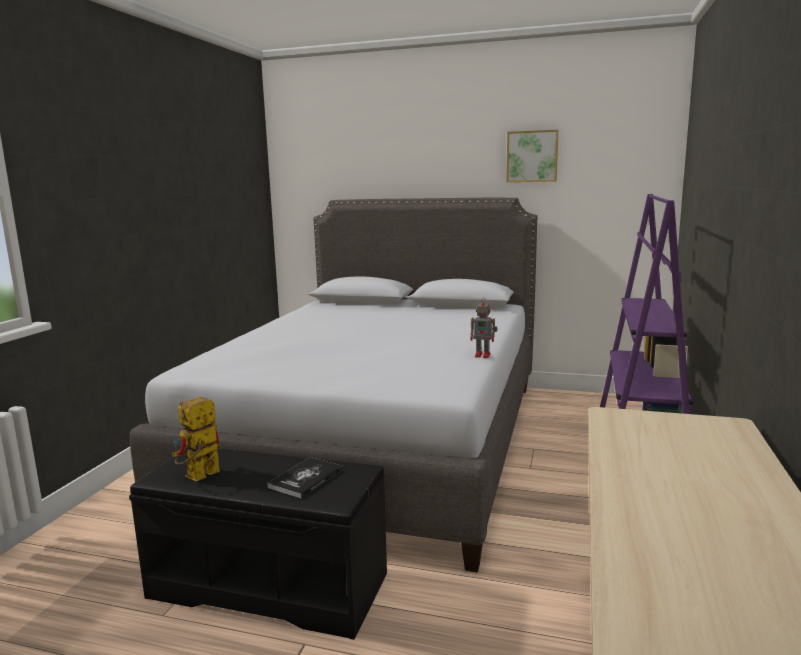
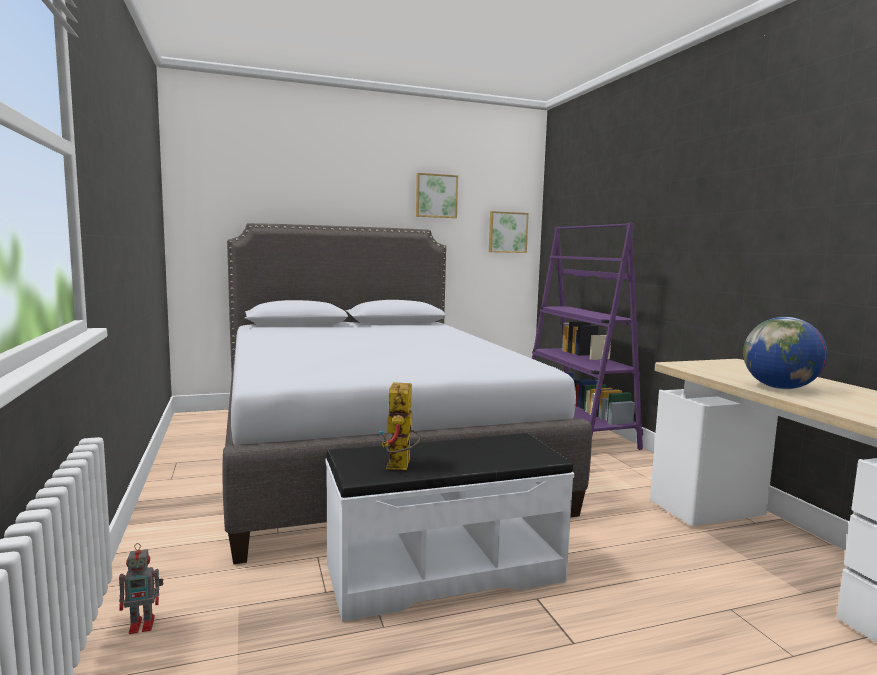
camera: 35 degrees left, 5 degrees down
black bench [129,446,387,640] -> white bench [326,433,574,622]
book [267,457,343,498] -> none
toy robot [470,298,497,358] -> toy robot moved to [119,543,163,634]
none -> picture [489,211,529,253]
none -> globe [743,317,827,389]

